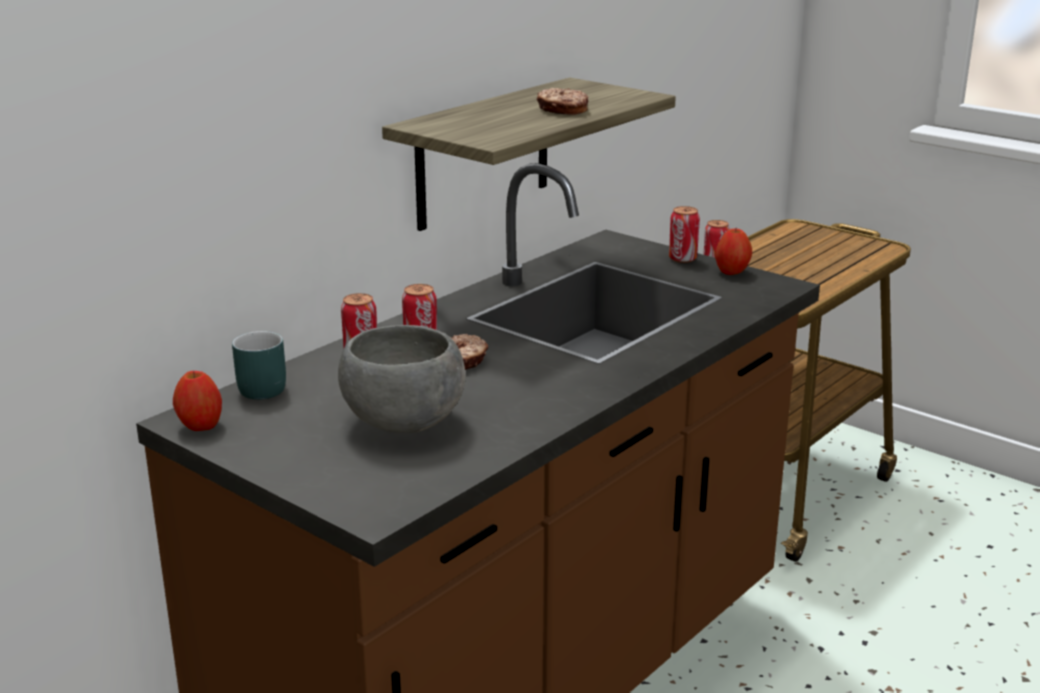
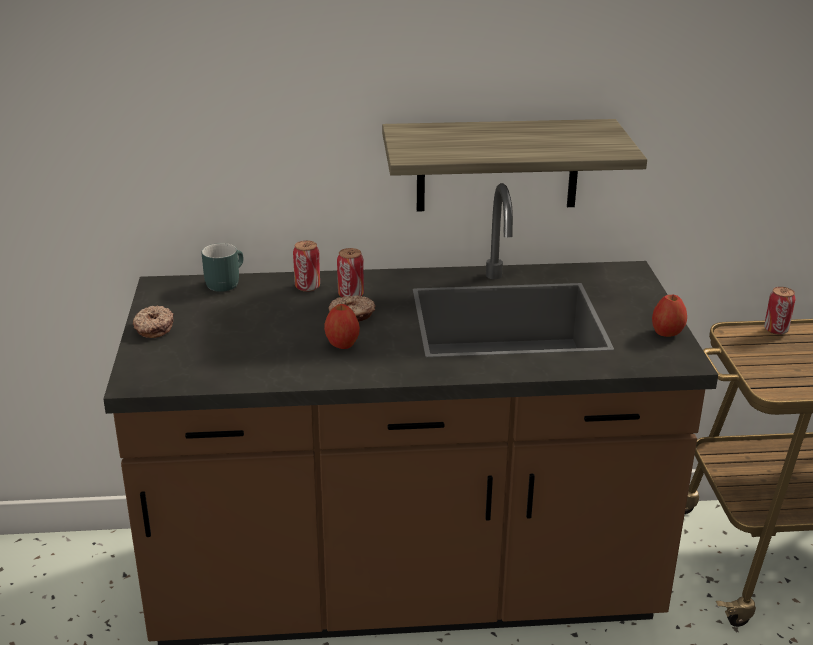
camera: 45 degrees right, 5 degrees up
apple [173,371,222,431] -> apple moved to [324,304,360,349]
grey bowl [338,325,465,433] -> none
donut [537,88,588,115] -> donut moved to [133,306,174,338]
can [669,206,700,263] -> none

